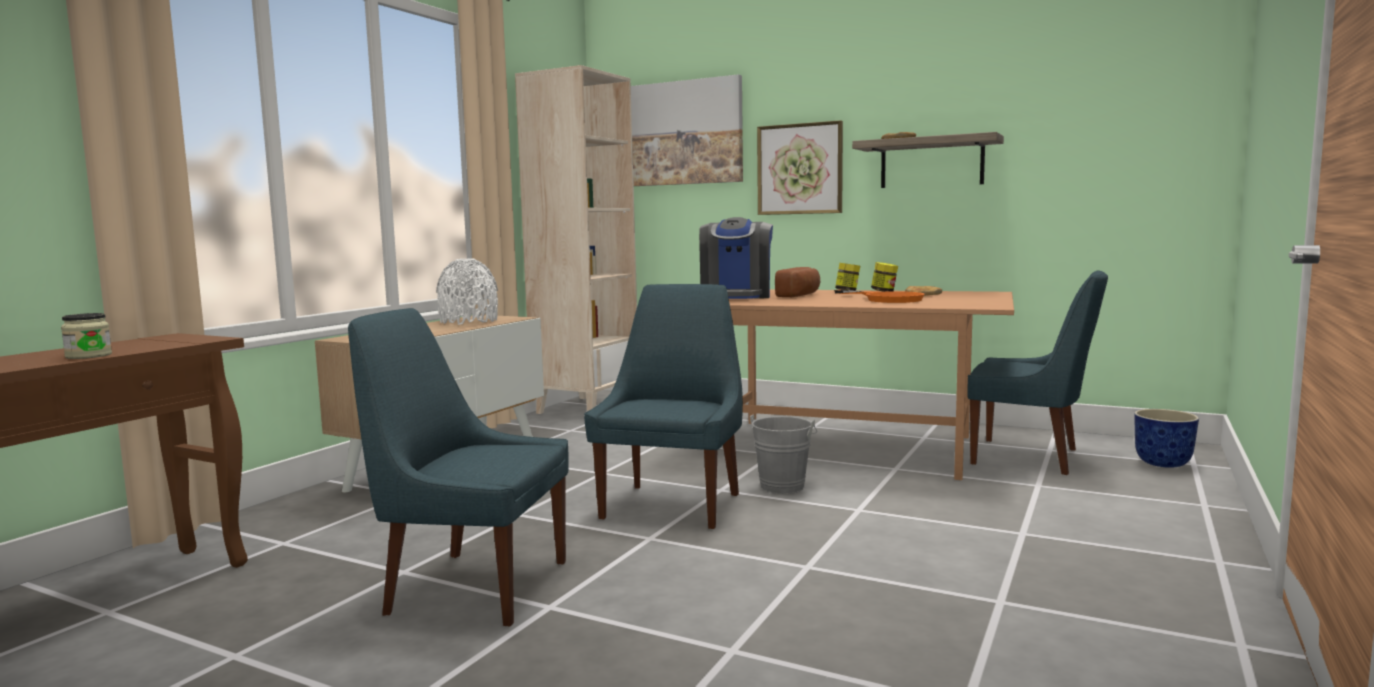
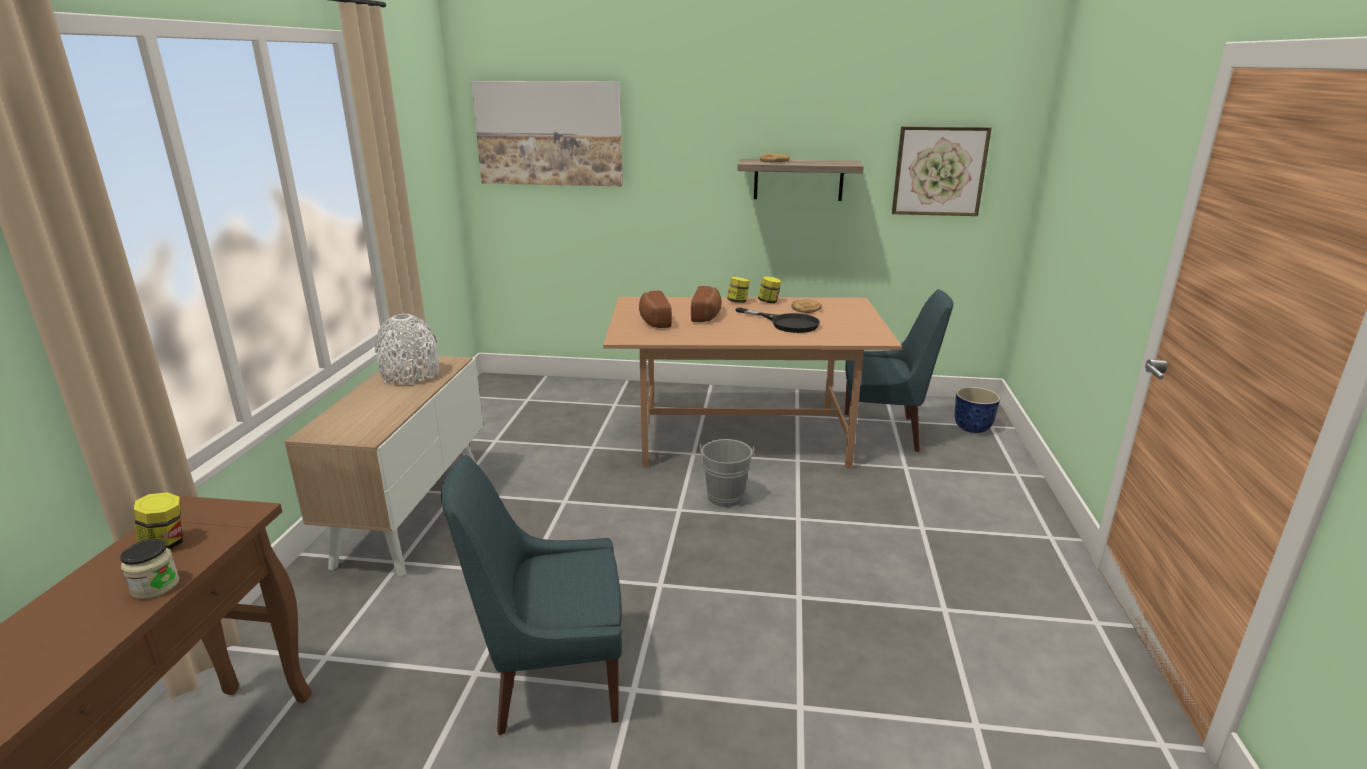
camera: 20 degrees left, 15 degrees up
beige bookcase [515,65,637,414] -> none
blue chair [584,284,743,529] -> none
coffee machine [699,217,773,299] -> bread [639,291,672,328]
picture [757,120,843,215] -> picture moved to [892,126,992,216]
orange frying pan [834,290,924,303] -> black frying pan [735,307,820,333]
none -> jar [133,492,183,549]

